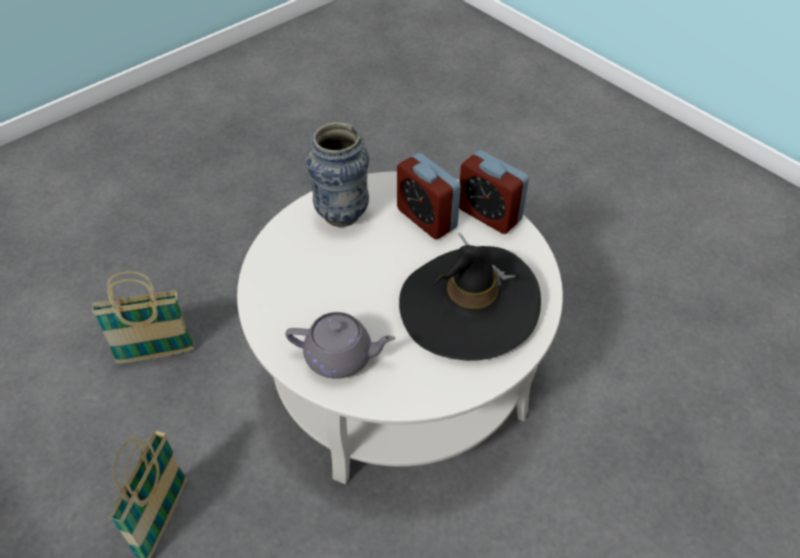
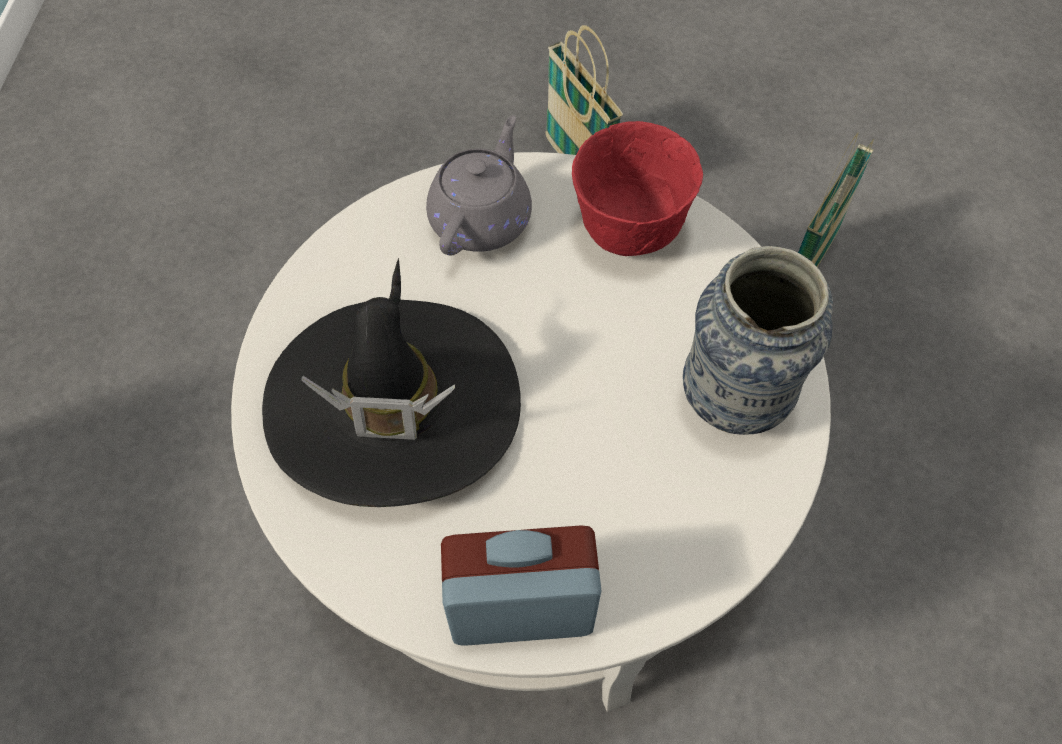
camera: 135 degrees right, 10 degrees up
grey teapot [285,312,396,379] -> grey teapot turned 150 degrees clockwise [426,115,532,255]
alarm clock [397,153,461,240] -> none
none -> red bowl [572,121,703,256]

